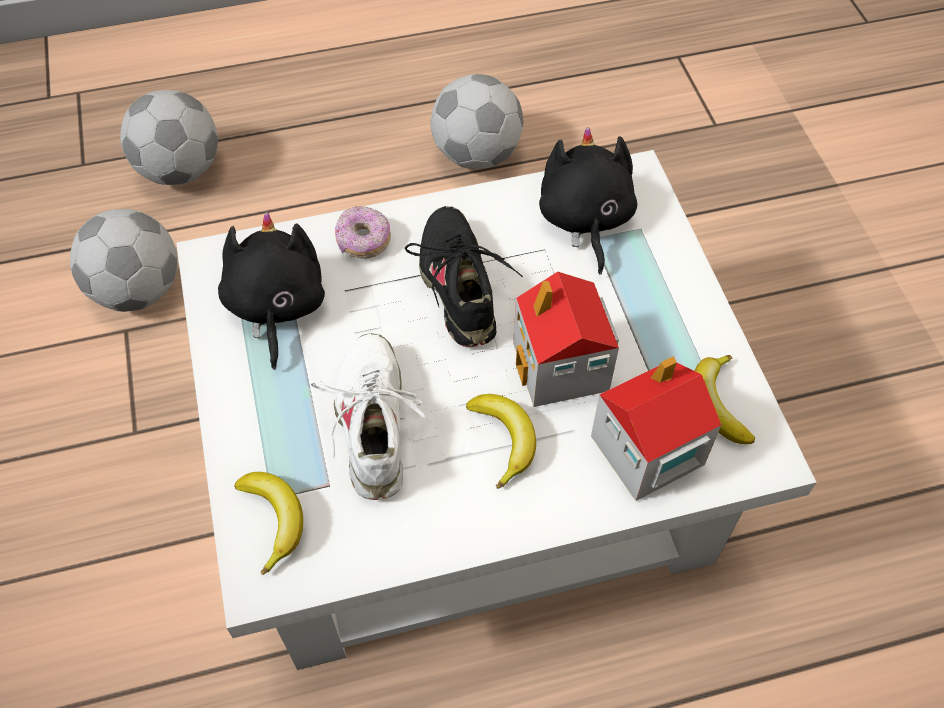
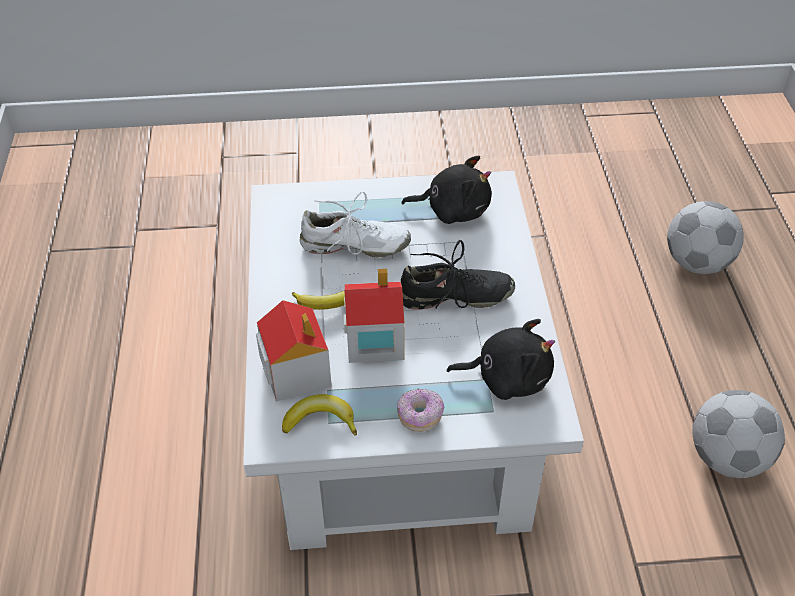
camera: 100 degrees right, 10 degrees down
football [70,209,178,312] -> none
banana [234,472,303,575] -> none
donut [335,206,391,259] -> donut moved to [397,389,444,432]

